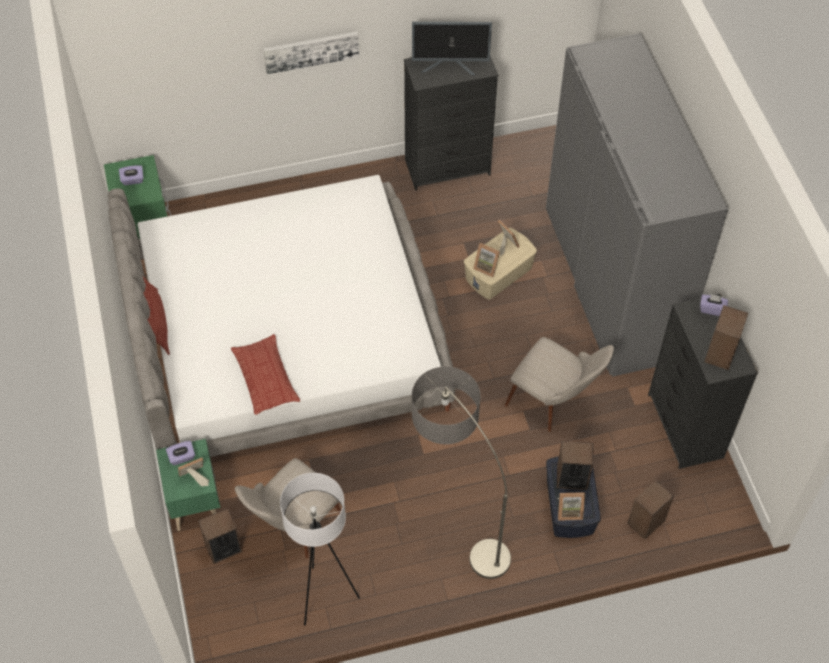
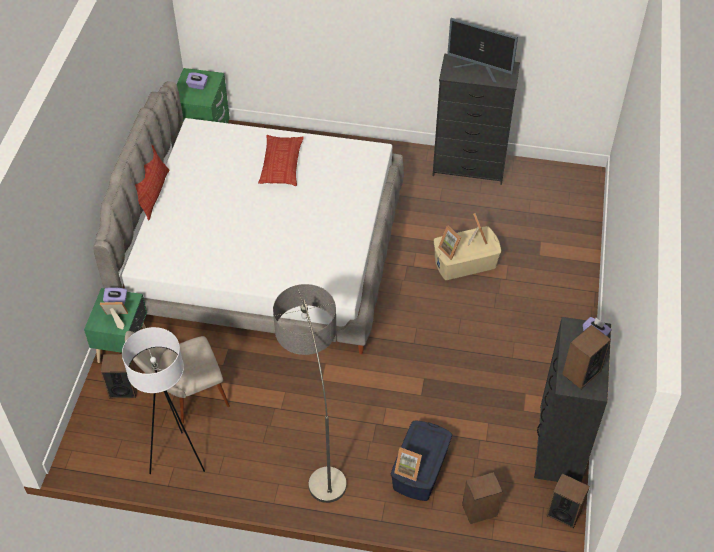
camera: 25 degrees right, 5 degrees down
pillow [231,334,300,415] -> pillow moved to [258,135,304,186]
picture [263,31,359,74] -> none
beige chair [505,337,614,432] -> none
grey wardrobe [546,33,728,377] -> none
speaker [556,441,593,490] -> speaker moved to [546,473,590,528]

